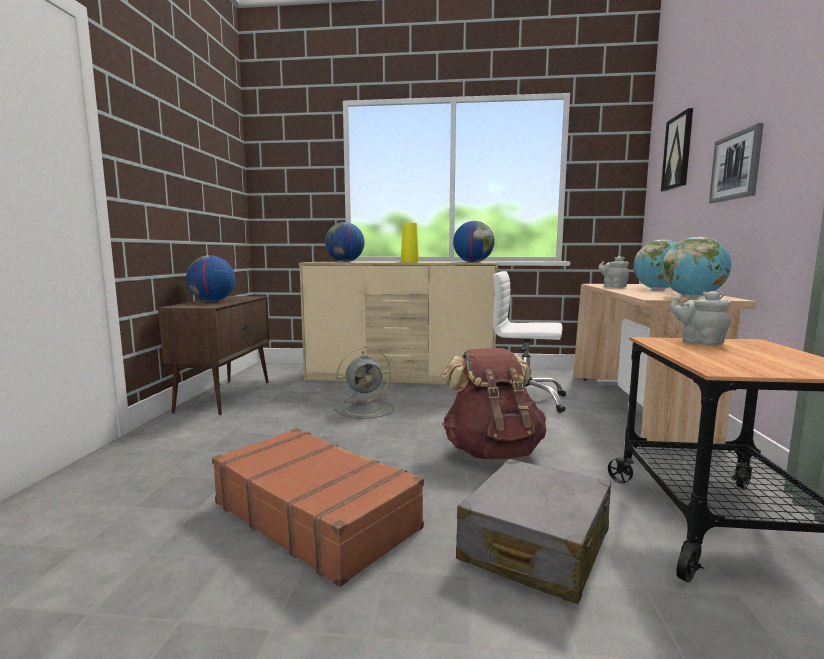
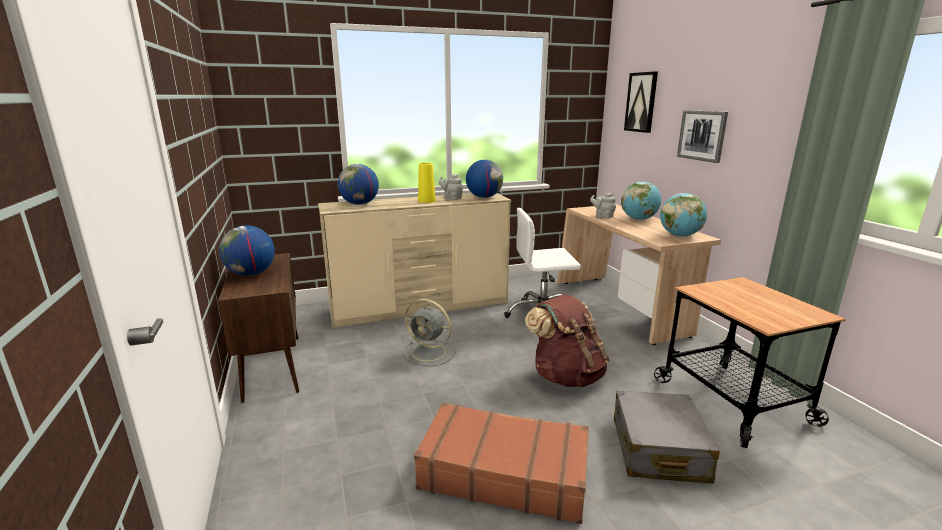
camera: 25 degrees left, 10 degrees up
grey fan [334,347,394,419] -> grey fan turned 75 degrees clockwise [403,299,456,366]
grey teapot [670,291,731,346] -> grey teapot moved to [439,174,463,200]

